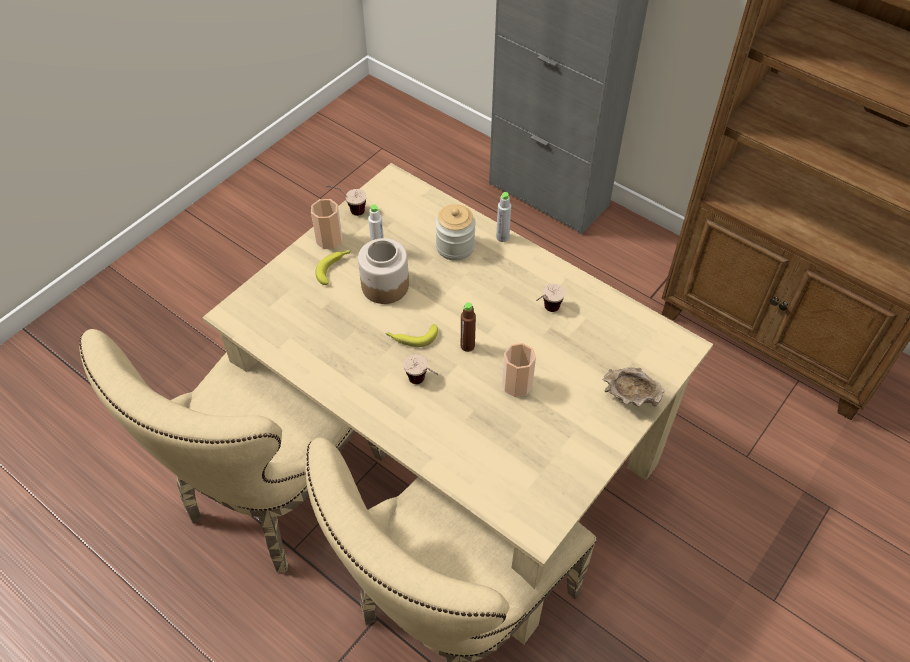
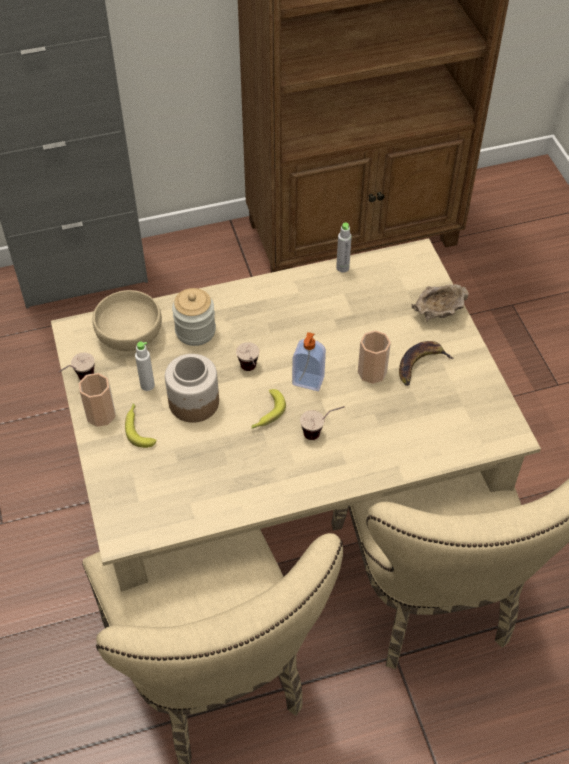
camera: 55 degrees left, 0 degrees up
brown bottle [461,302,476,352] -> soap dispenser [292,332,326,391]
grey bottle [496,192,511,242] -> grey bottle moved to [336,223,352,273]
cup [536,283,566,312] -> cup moved to [236,342,259,371]
none -> beige bowl [92,290,162,351]
none -> banana [399,341,454,386]

